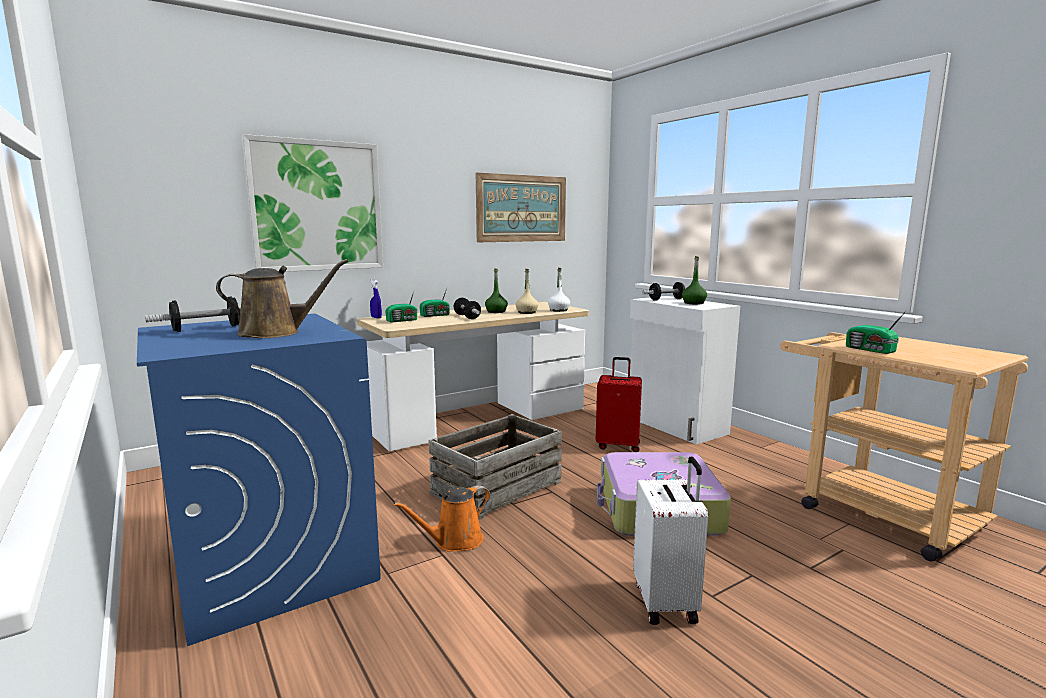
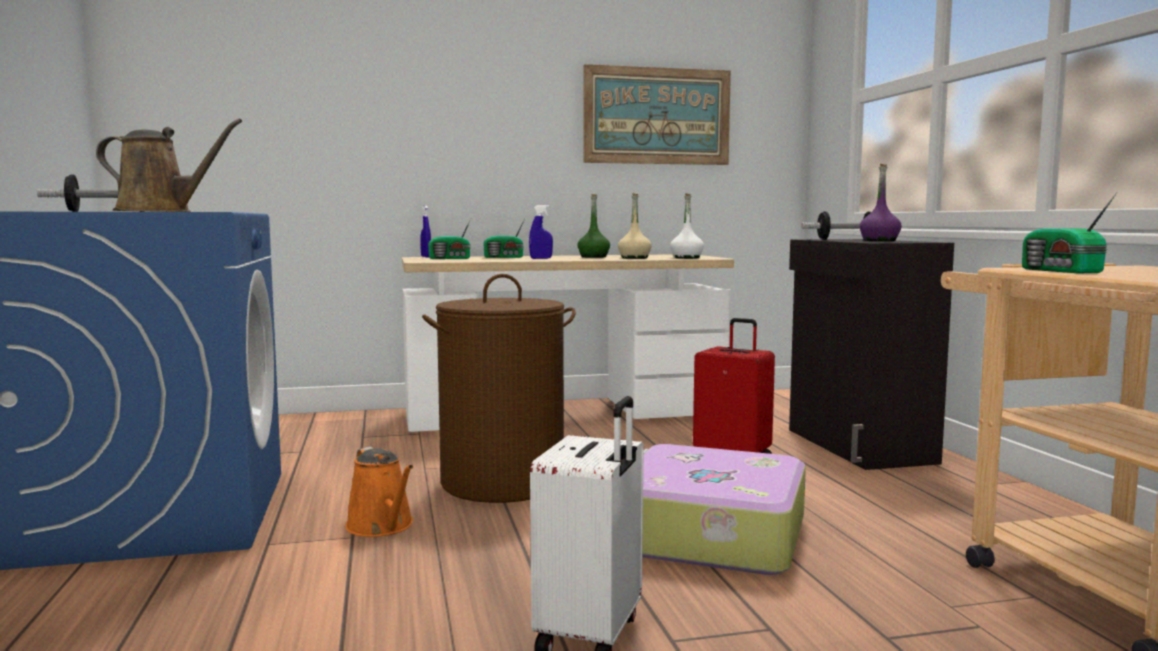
camera: 20 degrees right, 5 degrees down
picture [242,134,383,272] -> none
orange watering can [394,485,490,552] -> orange watering can turned 105 degrees counterclockwise [345,447,414,537]
crate [429,414,562,520] -> brown laundry basket [422,274,576,503]
dumbbell [454,298,481,319] -> blue spray bottle [529,205,553,259]
white cabinet [630,296,740,444] -> black cabinet [789,239,954,470]
green bottle [682,256,707,305] -> purple bottle [859,164,902,241]

